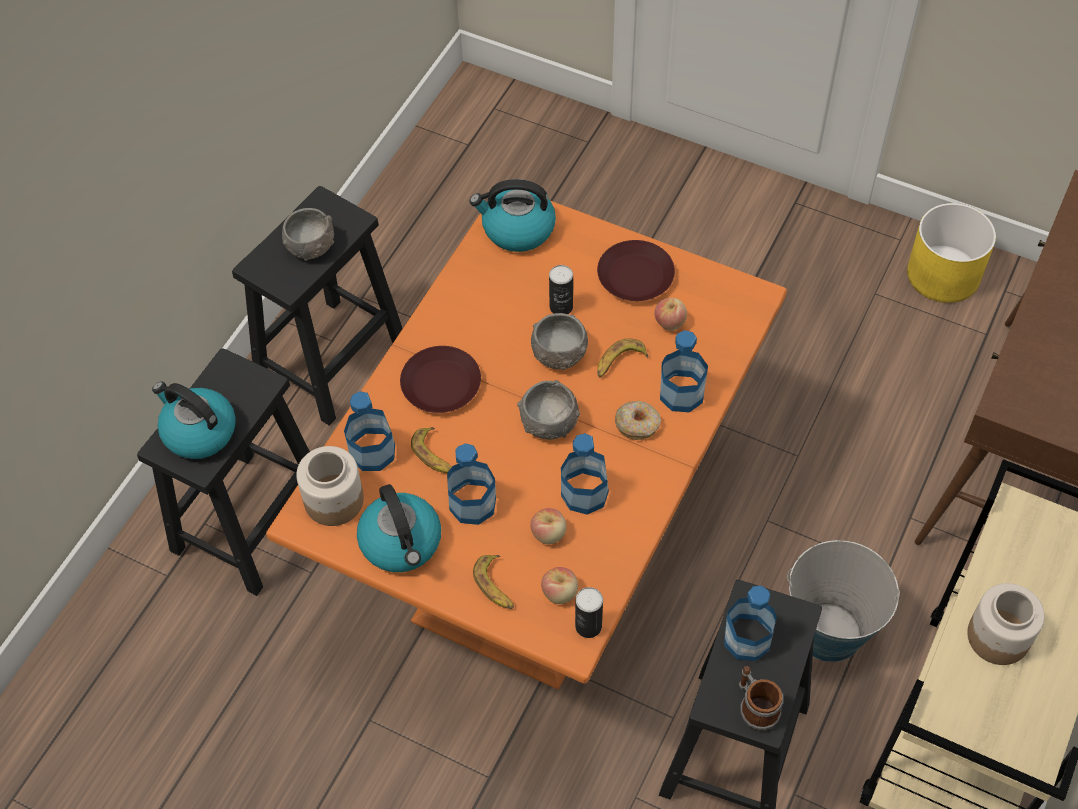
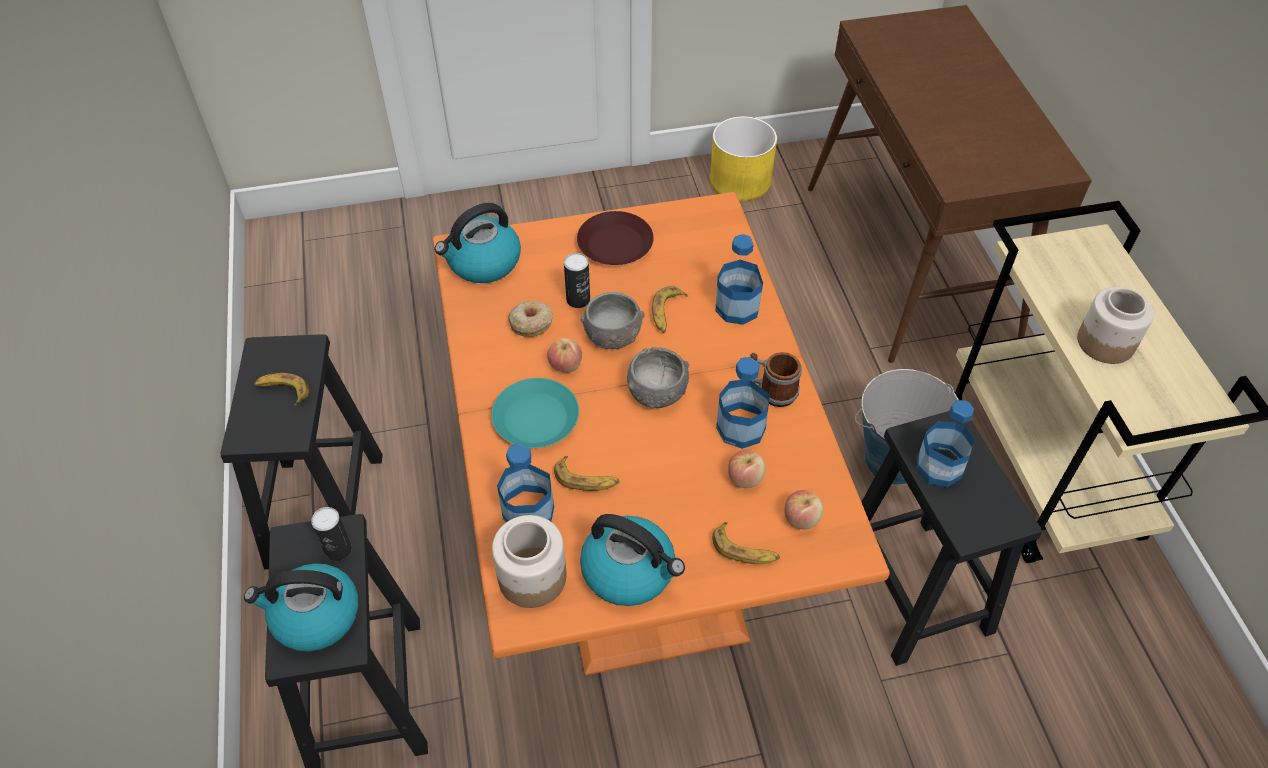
camera: 40 degrees left, 5 degrees down
grey bowl [282,208,334,261] -> banana [254,373,309,406]
brown plate [400,346,481,413] -> turquoise plate [491,378,579,448]
bottle [447,443,496,525] -> none
can [575,587,603,638] -> can moved to [311,507,352,561]
donut [615,401,661,440] -> donut moved to [508,301,553,337]
apple [655,298,687,331] -> apple moved to [547,338,582,373]
mug [739,666,783,731] -> mug moved to [750,352,802,407]

